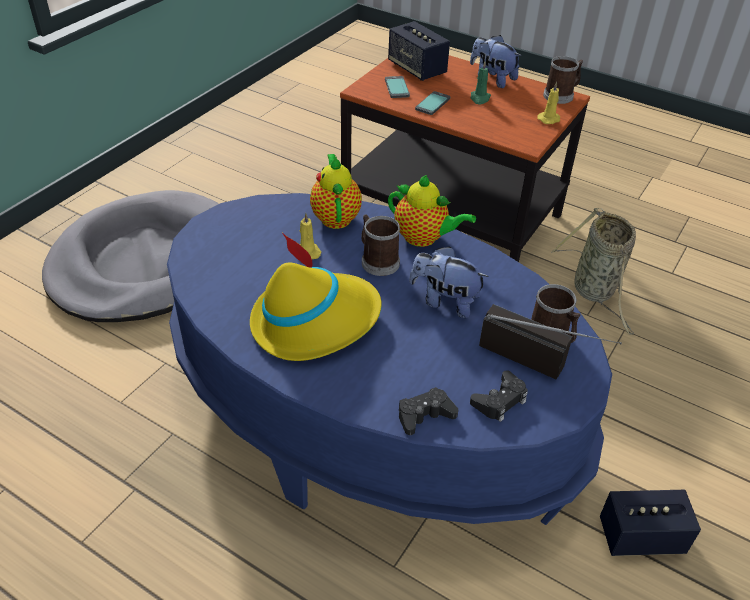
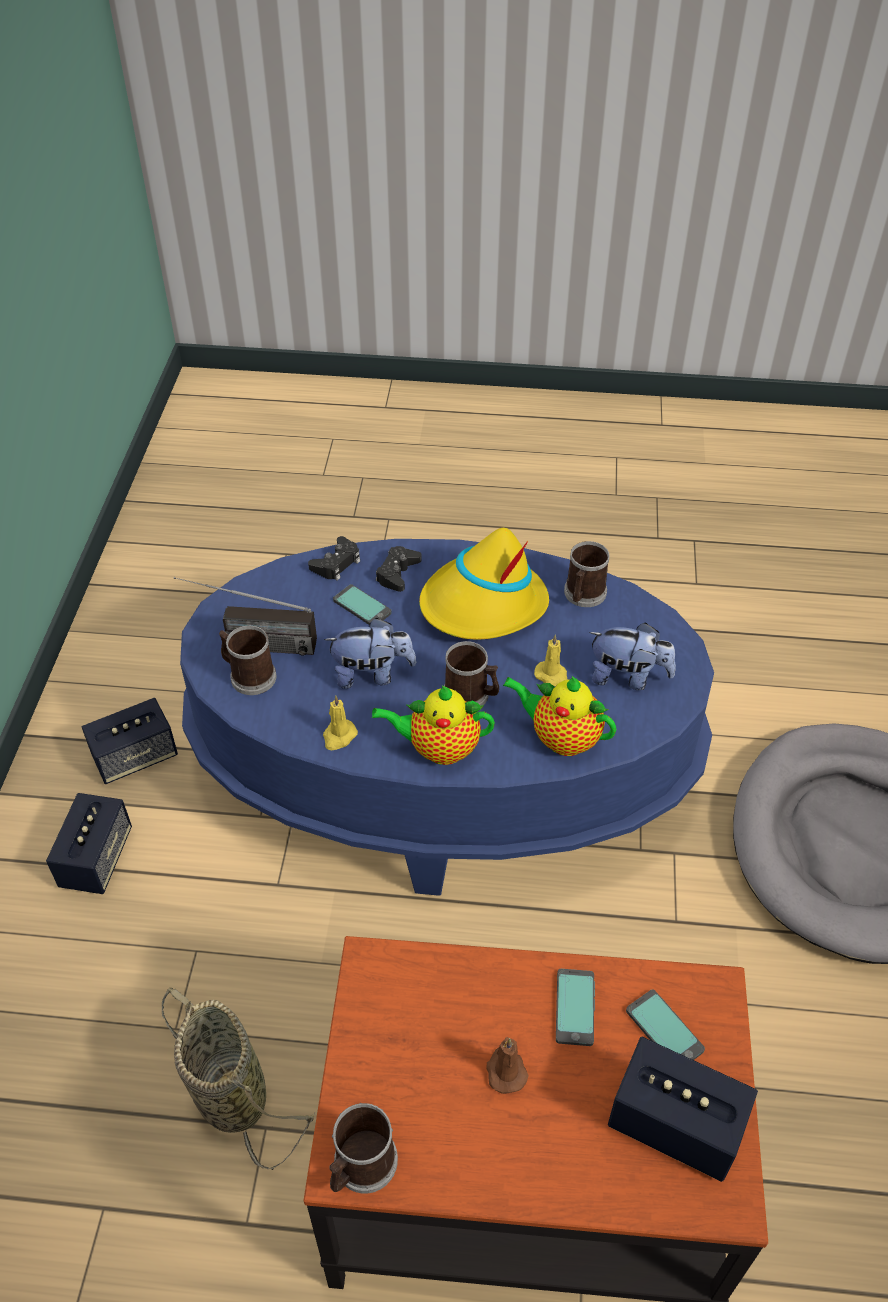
camera: 155 degrees right, 5 degrees up
teapot [310,154,362,229] -> teapot turned 150 degrees clockwise [503,676,616,756]
plush toy [470,35,522,88] -> plush toy moved to [589,623,676,690]
green candle [470,62,491,105] -> brown candle [486,1037,529,1094]
black game controller [470,370,528,422] -> black game controller moved to [376,546,422,592]
yellow candle [537,82,560,124] -> yellow candle moved to [323,695,358,750]
none -> speaker [46,793,132,894]
none -> phone [333,584,392,625]
none -> mug [564,541,610,607]

